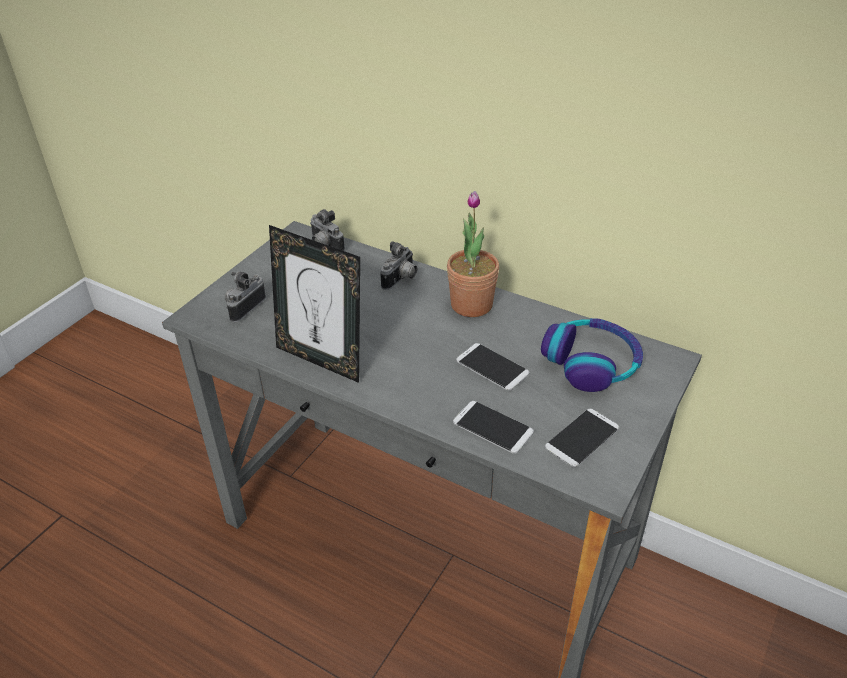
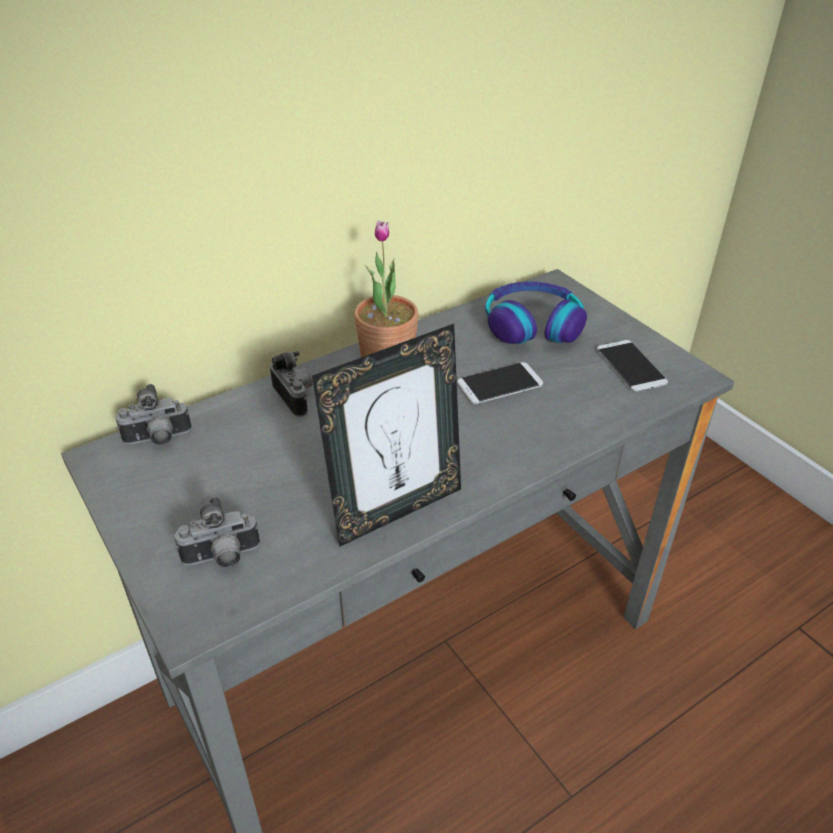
camera: 65 degrees left, 0 degrees up
camera [225,272,266,322] -> camera turned 75 degrees counterclockwise [174,497,260,567]
phone [453,401,534,454] -> none

